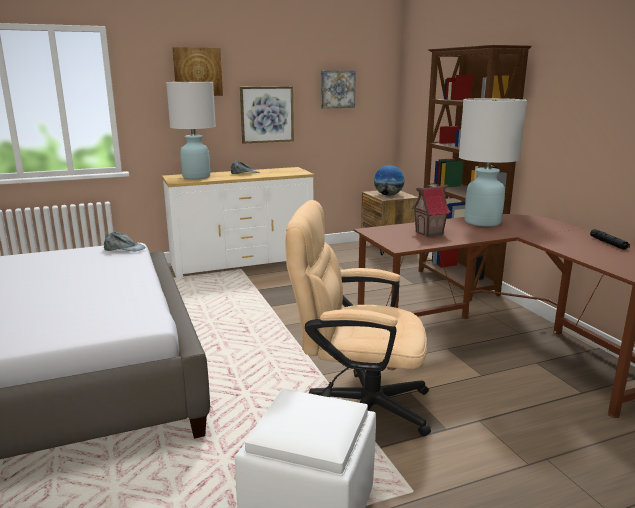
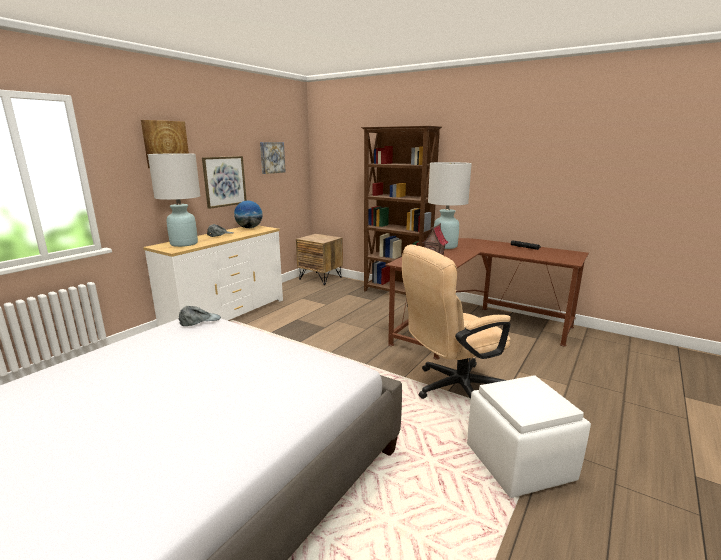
camera: 35 degrees left, 0 degrees up
globe [374,165,405,196] -> globe moved to [234,200,263,228]

